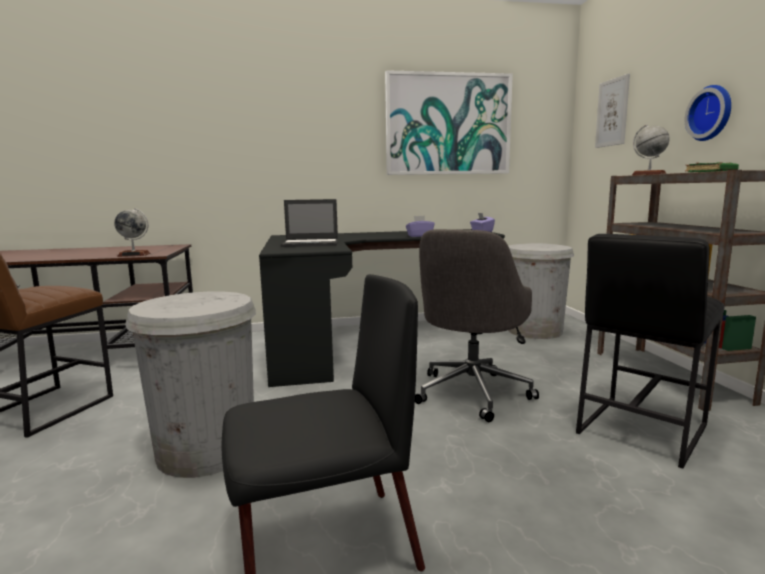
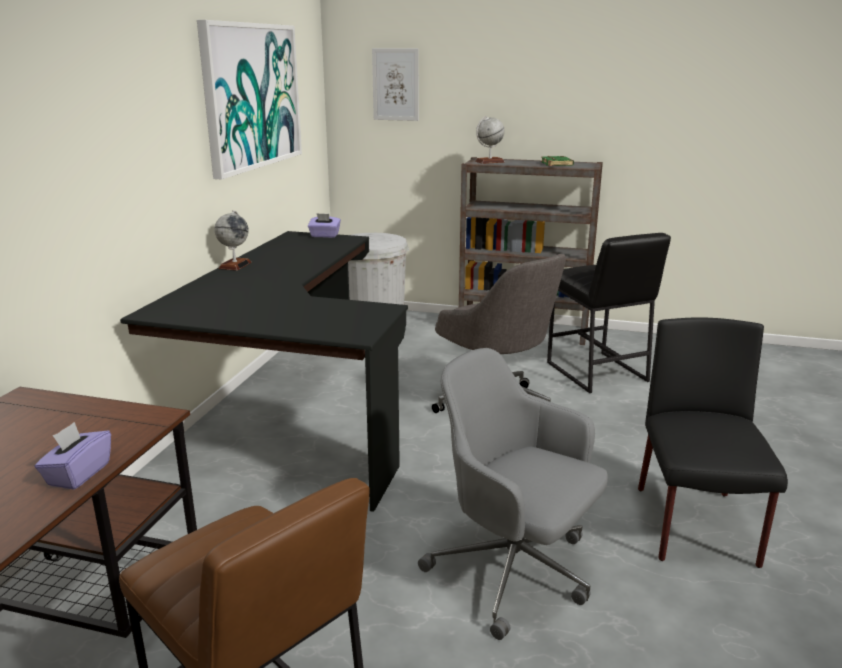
camera: 65 degrees left, 10 degrees up
globe [114,208,150,257] -> globe moved to [214,210,252,271]
white trash can [125,292,256,478] -> grey office chair [418,348,608,640]
laptop [281,199,338,247] -> none
purple tissue box [406,215,435,237] -> purple tissue box moved to [35,422,111,490]
wall clock [685,85,731,141] -> none

